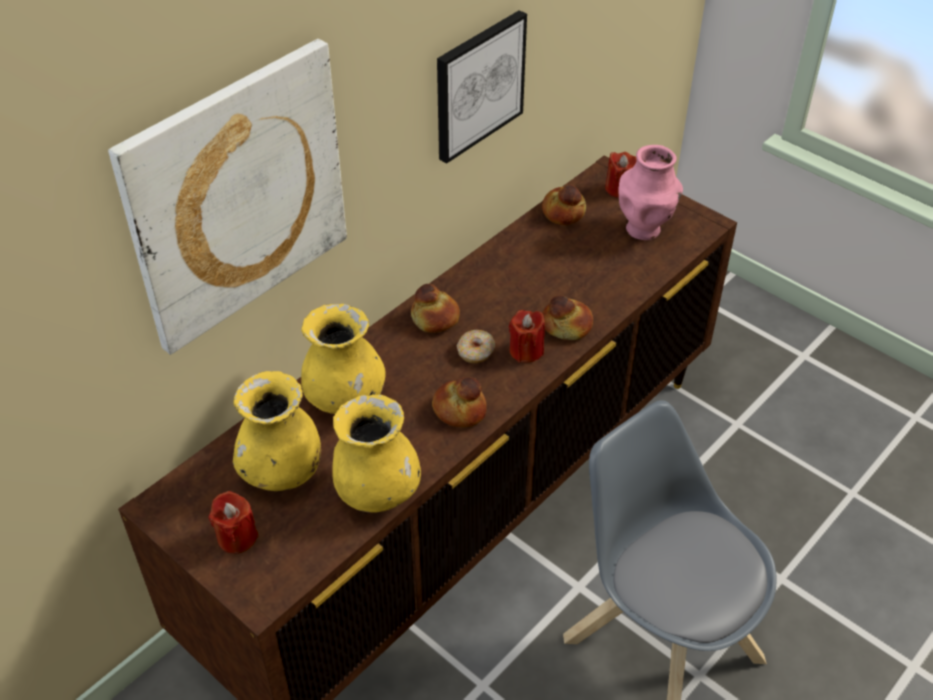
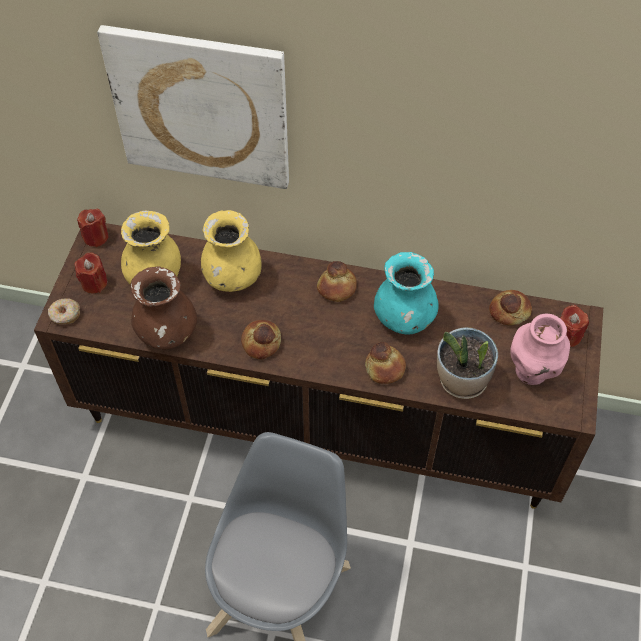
camera: 60 degrees right, 10 degrees up
yellow vase [332,394,421,513] -> brown vase [131,266,197,349]
picture [437,10,527,164] -> none
donut [456,330,495,363] -> donut moved to [48,298,80,324]
red candle [509,310,545,363] -> red candle moved to [77,209,108,247]
none -> turquoise vase [374,252,439,335]
none -> potted plant [437,327,498,399]

